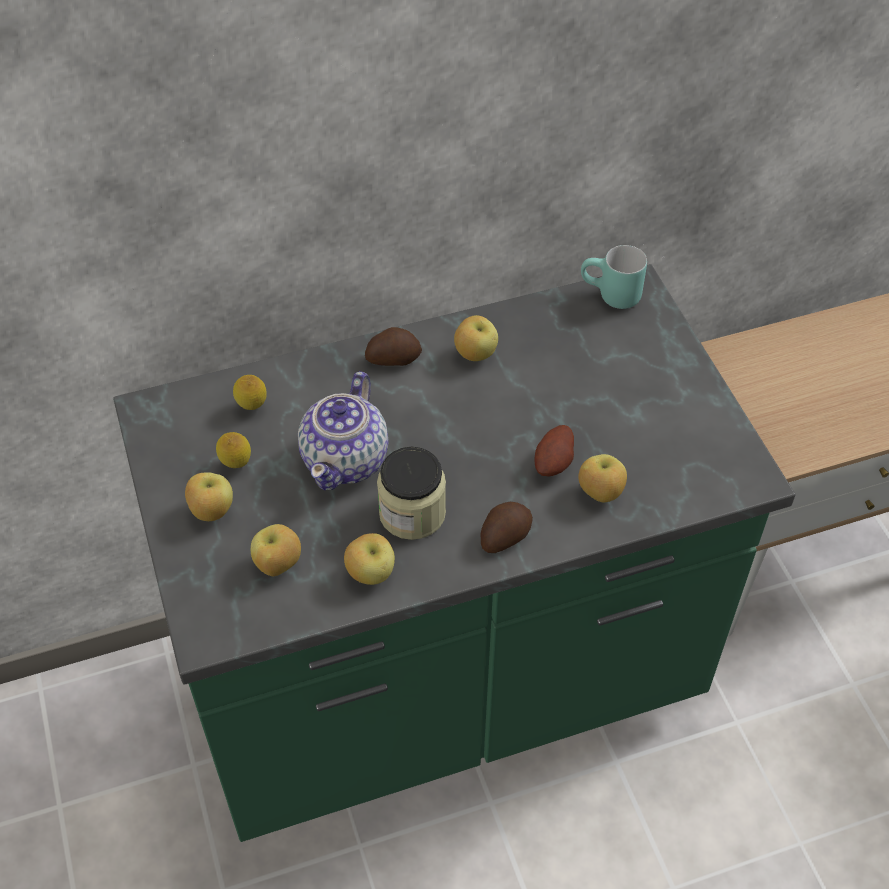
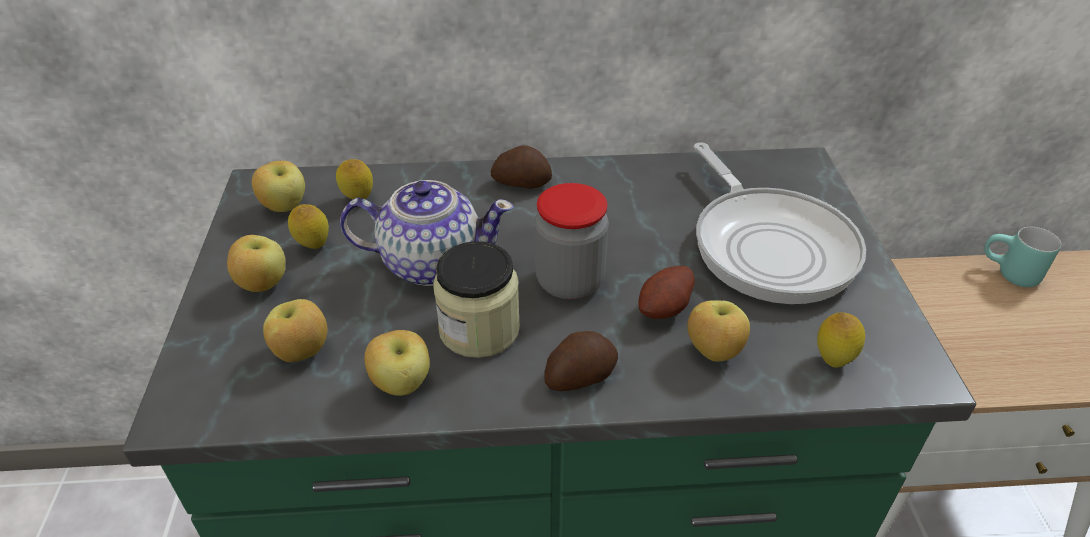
camera: 15 degrees right, 10 degrees down
teapot [298,371,388,490] -> teapot turned 120 degrees counterclockwise [340,180,514,286]
apple [454,315,498,361] -> apple moved to [252,161,305,212]
turquoise mug [581,245,647,309] -> turquoise mug moved to [984,227,1061,287]
none -> jar [534,183,609,300]
none -> frying pan [694,142,866,304]
none -> lemon [817,312,865,368]

